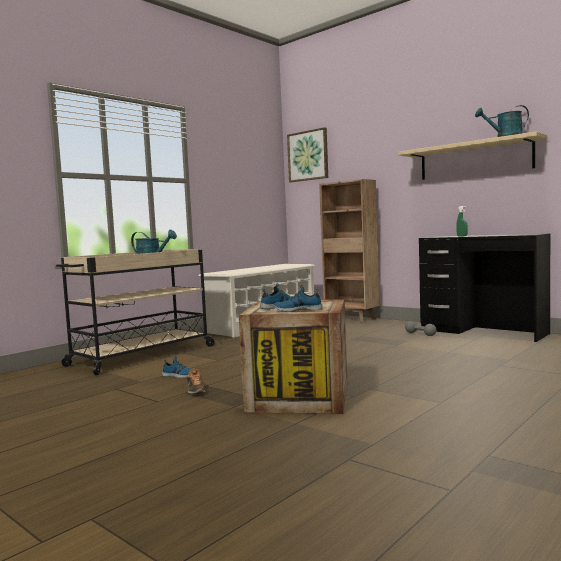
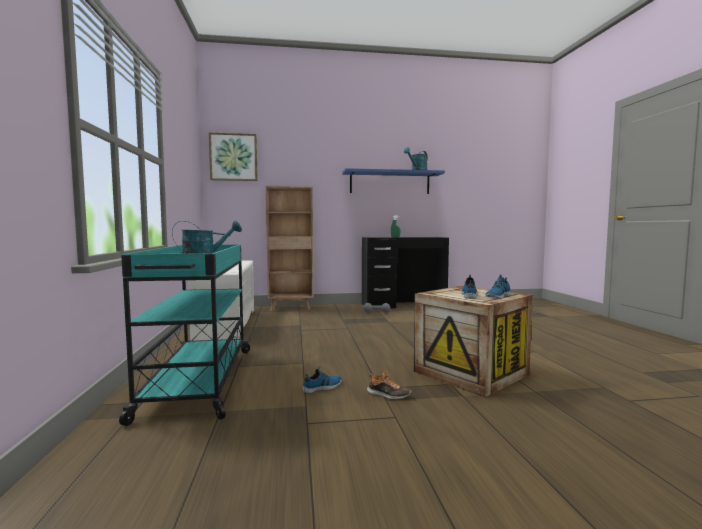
camera: 50 degrees left, 0 degrees up
beige cart [56,249,216,375] -> turquoise cart [119,244,252,426]
beige shelf [398,131,548,180] -> blue shelf [342,168,445,194]

